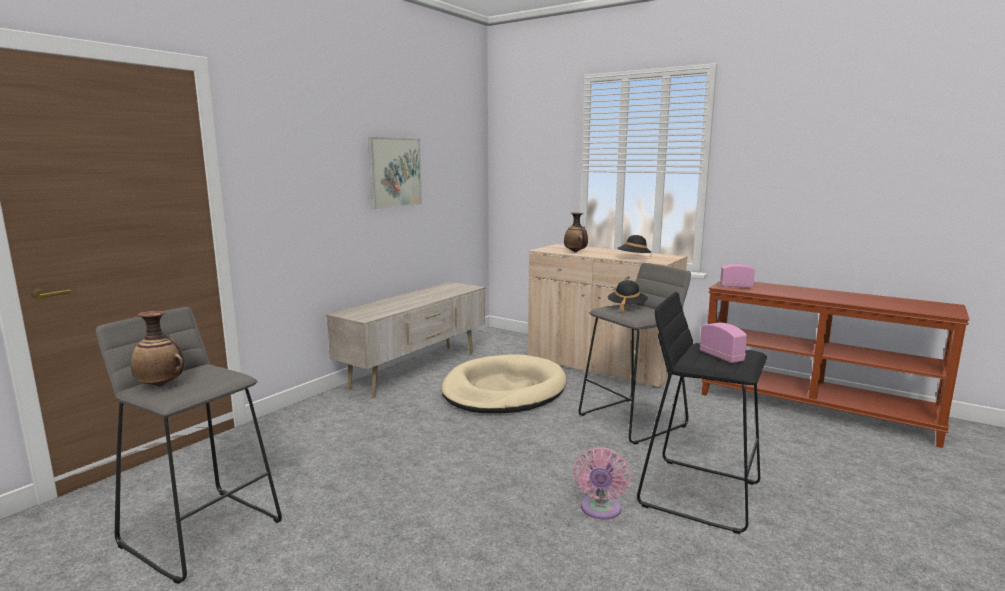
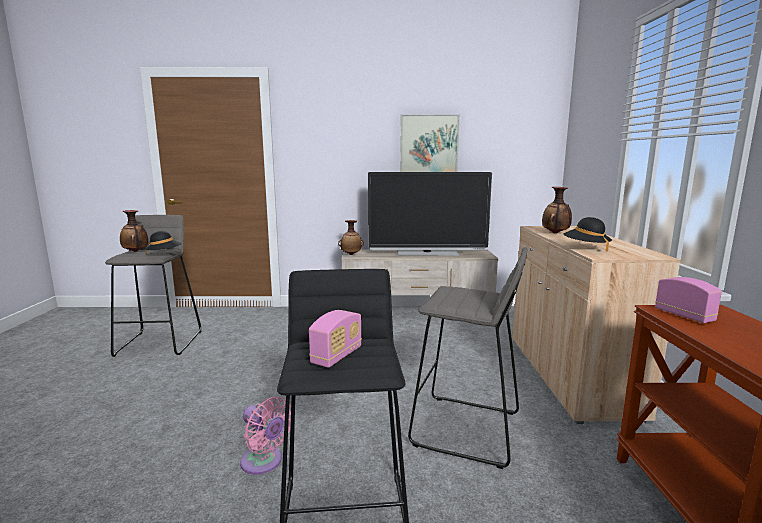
camera: 55 degrees right, 0 degrees up
beige dog bed [441,354,566,413] -> none
pink fan [573,447,630,520] -> pink fan turned 120 degrees counterclockwise [240,397,291,475]
black hat [608,280,648,312] -> black hat moved to [145,231,182,255]
none -> vase [338,220,364,255]
none -> television [368,172,492,256]

